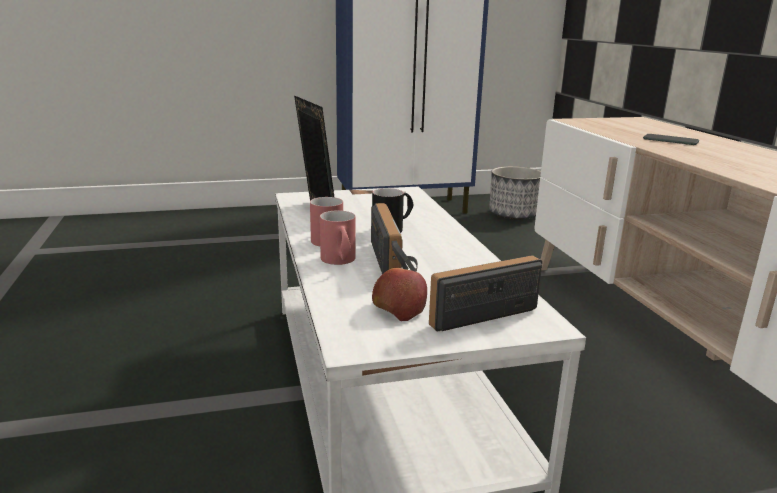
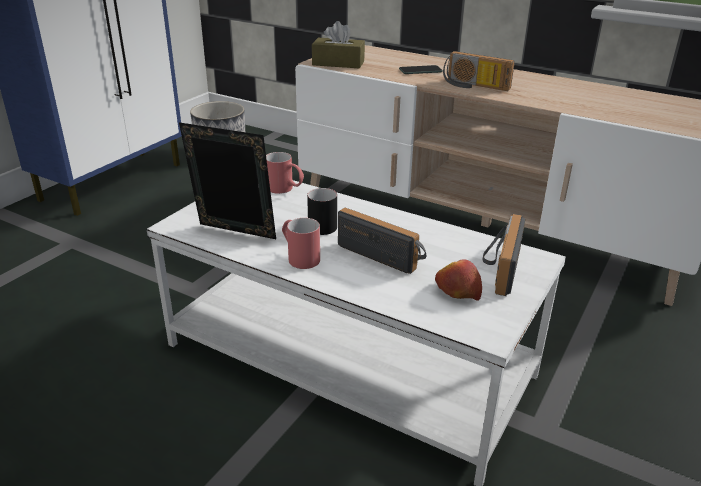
camera: 45 degrees left, 10 degrees up
red mug [320,211,356,265] -> red mug moved to [266,152,304,194]
none -> brown tissue box [312,21,365,69]
none -> radio [443,51,515,91]

